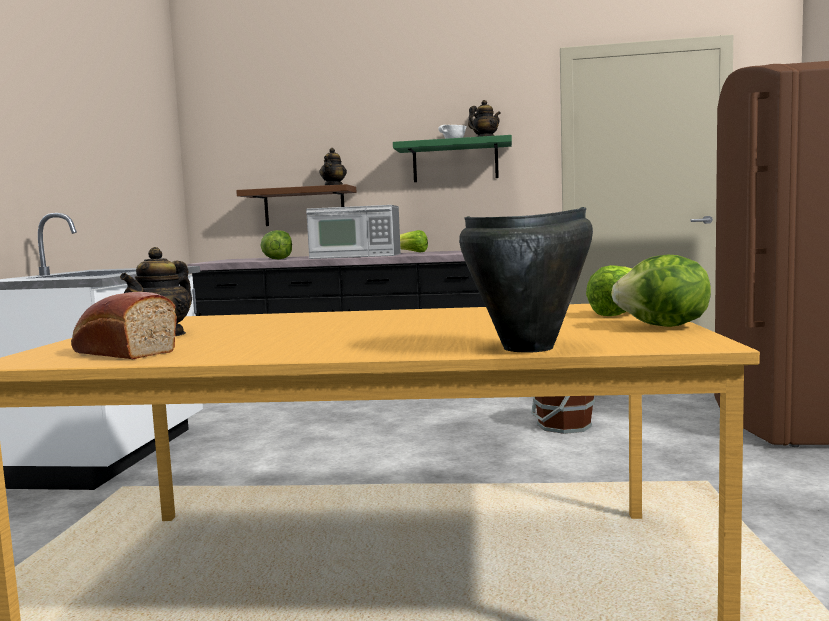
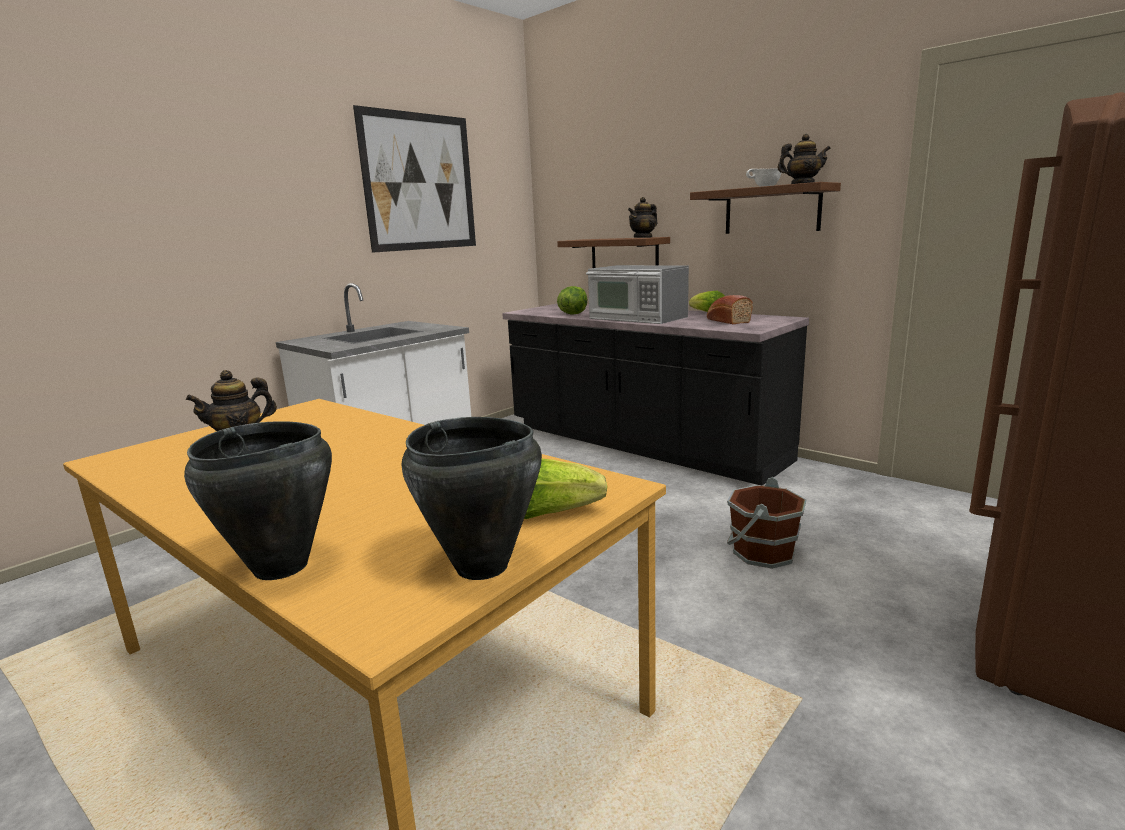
camera: 35 degrees right, 10 degrees up
bread [71,292,177,359] -> bread moved to [707,295,753,324]
green shelf [393,135,512,182] -> brown shelf [690,182,841,234]
lettuce [611,254,711,327] -> black cooking pot [402,417,542,580]
none -> picture [353,105,476,253]

